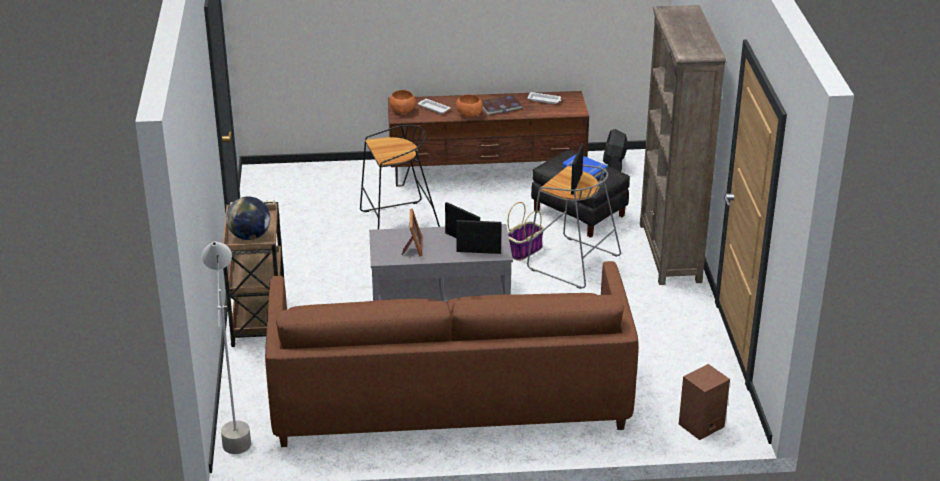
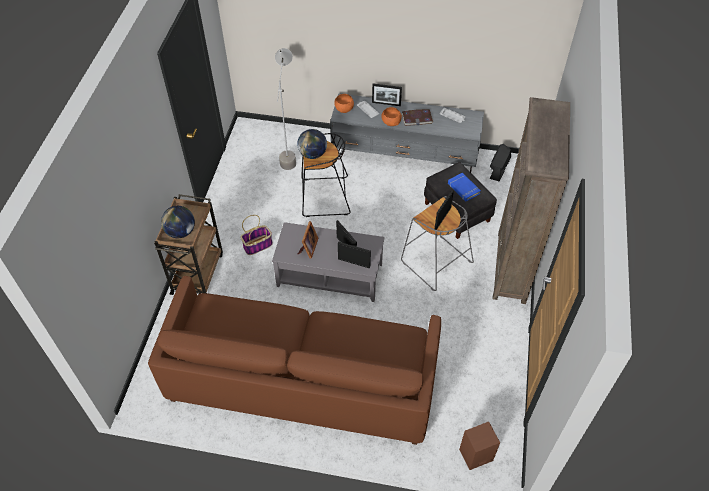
camera: 15 degrees right, 20 degrees up
grey floor lamp [202,241,251,454] -> grey floor lamp moved to [275,48,296,170]
brown tv stand [388,91,589,187] -> grey tv stand [330,93,484,172]
basket [508,202,544,261] -> basket moved to [241,215,273,255]
none -> globe [297,129,327,159]
none -> picture frame [372,83,402,106]

